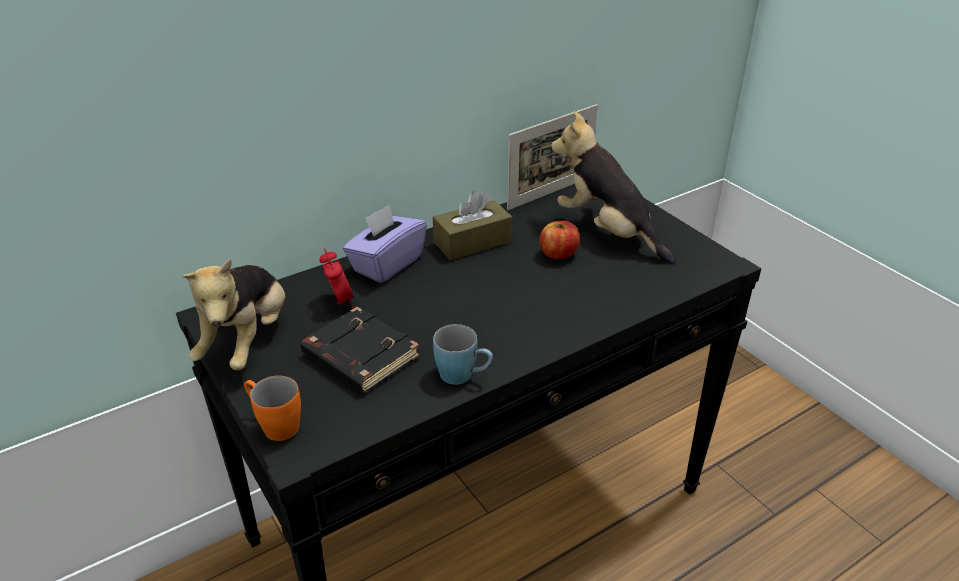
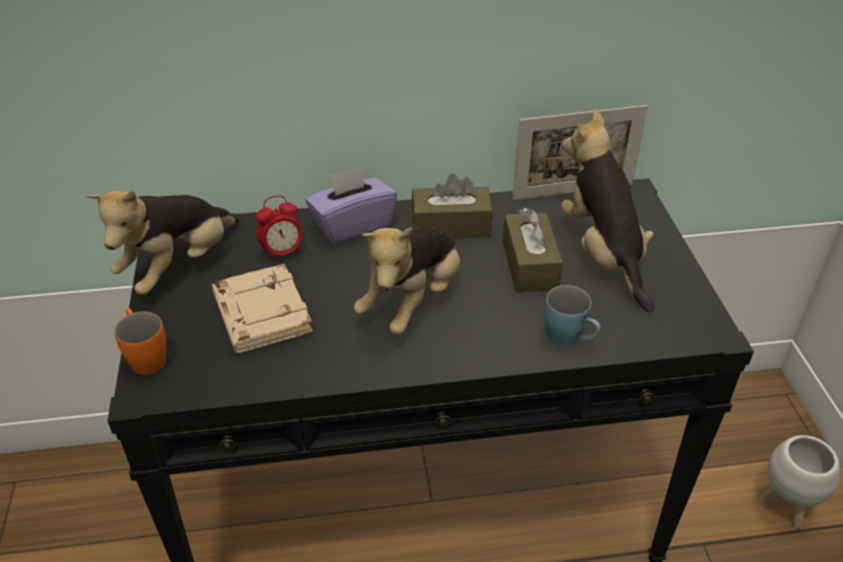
camera: 25 degrees right, 5 degrees up
black book [300,307,419,393] -> beige book [212,263,313,353]
alarm clock [319,248,354,308] -> alarm clock turned 60 degrees clockwise [256,195,302,262]
blue mug [433,324,493,385] -> blue mug moved to [545,285,601,346]
apple [540,221,580,260] -> brown tissue box [503,208,563,292]
none -> plush toy [354,227,460,335]
none -> white planter [759,435,840,529]

